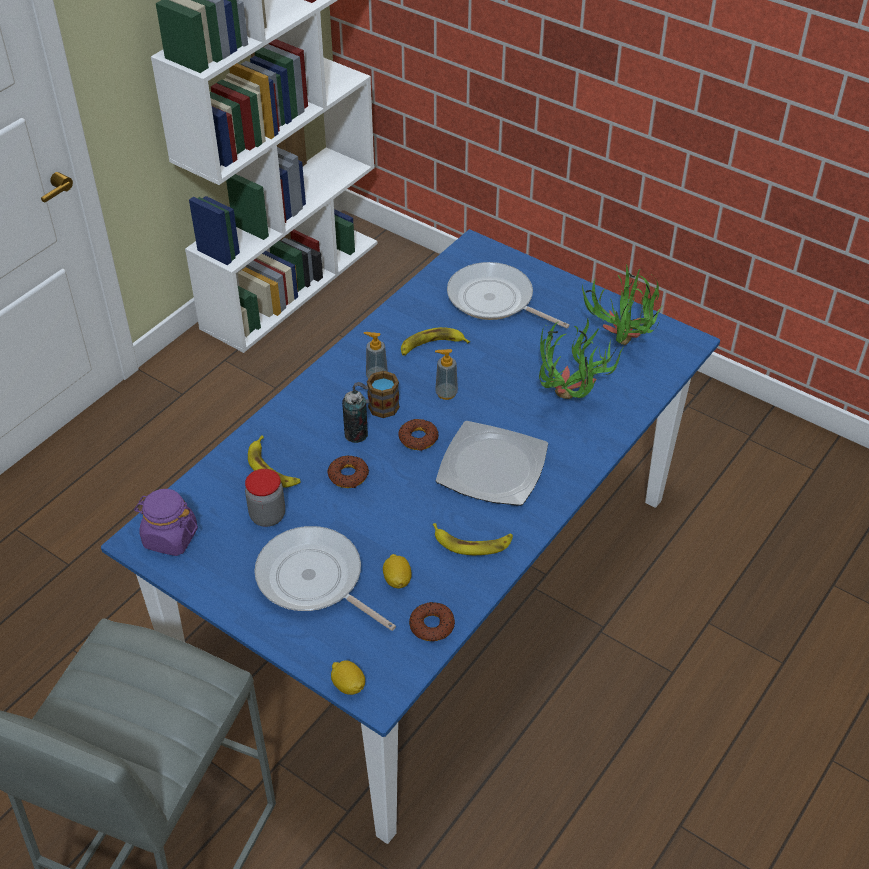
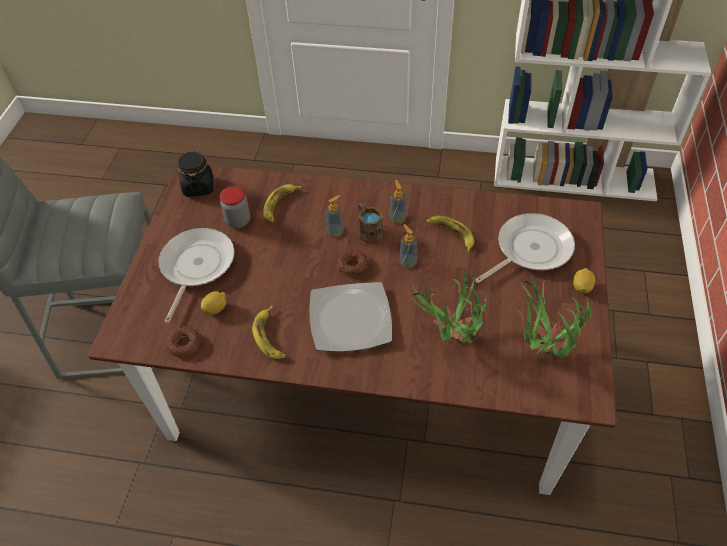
camera: 65 degrees right, 5 degrees up
blue dining table [101,229,720,844] -> brown dining table [88,166,617,495]
purple jar [134,489,198,556] -> black jar [178,151,214,197]
donut [328,455,369,488] -> none
lemon [331,660,365,695] -> lemon moved to [573,268,595,294]
can [342,390,368,443] -> soap dispenser [326,195,344,237]
frying pan [447,262,569,328] -> frying pan turned 45 degrees clockwise [475,213,575,283]

